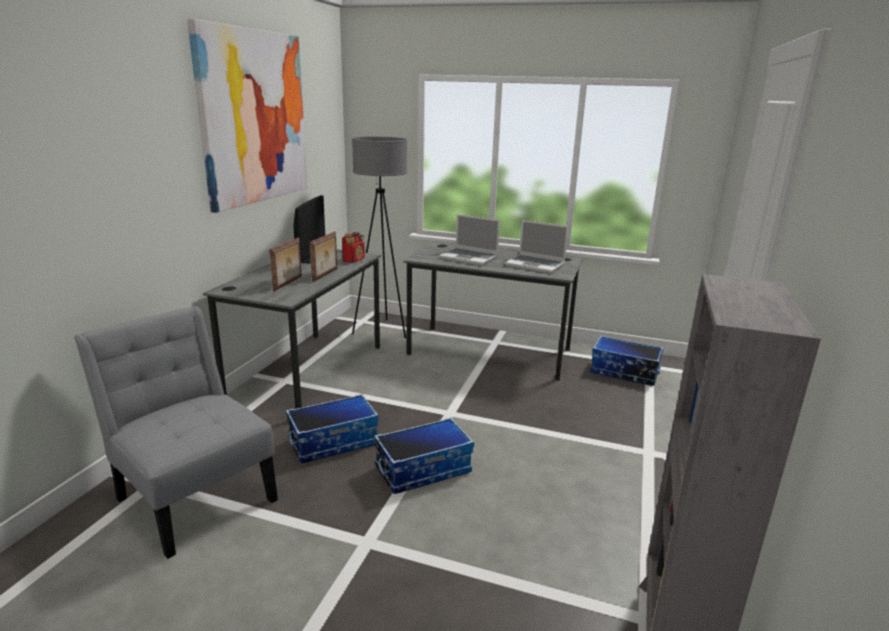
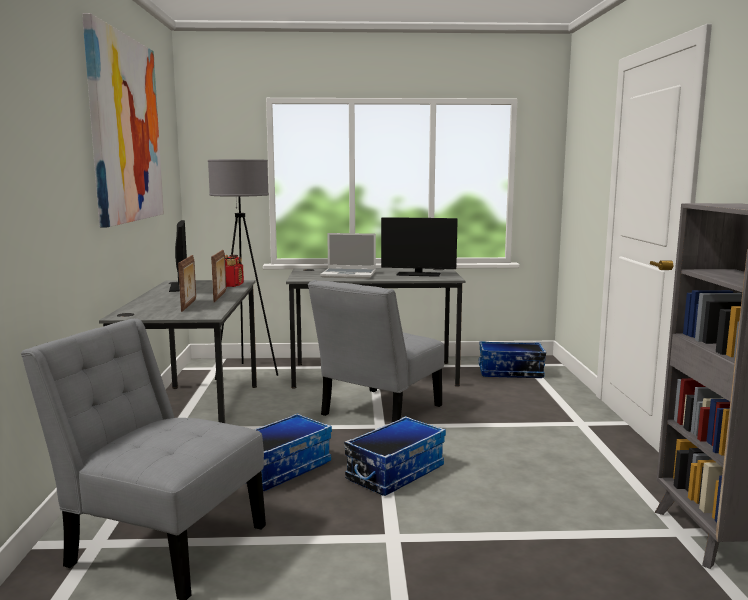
camera: 20 degrees left, 10 degrees down
laptop [505,220,569,274] -> monitor [381,217,458,277]
none -> grey chair [308,280,444,422]

